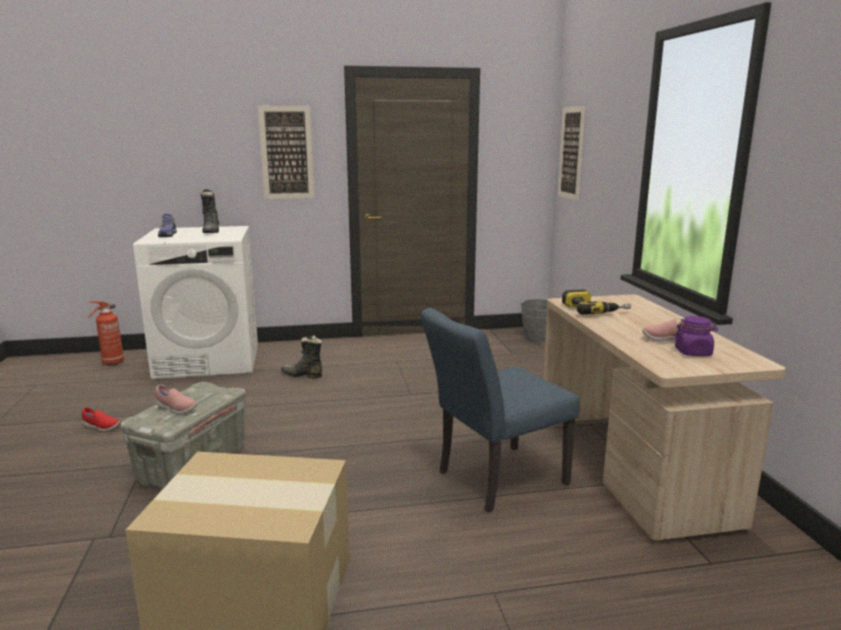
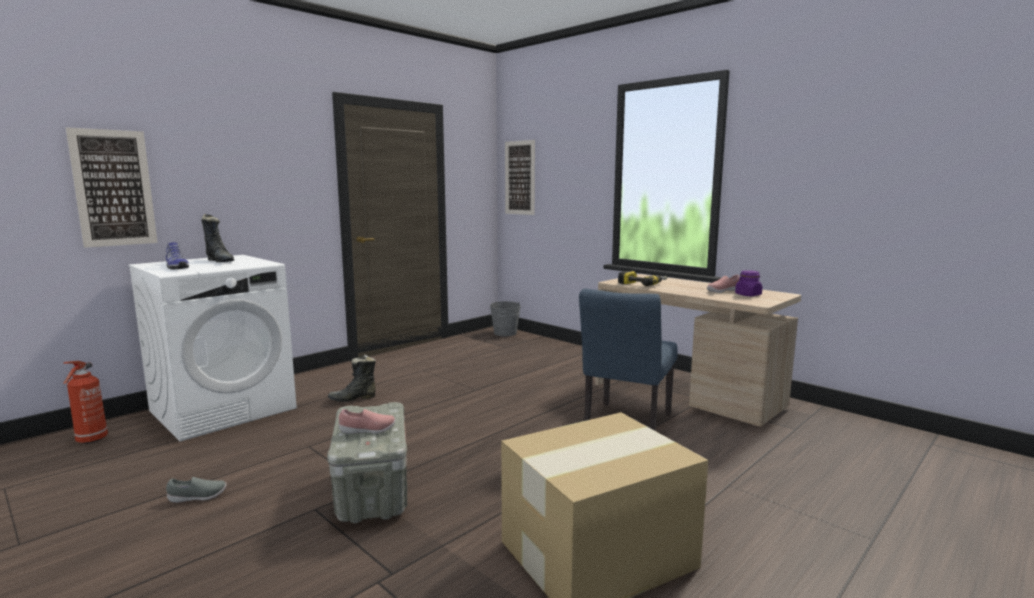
camera: 35 degrees left, 5 degrees down
red shoe [82,407,120,431] -> grey shoe [166,477,226,503]
picture [258,106,314,199] -> picture moved to [66,127,158,248]

